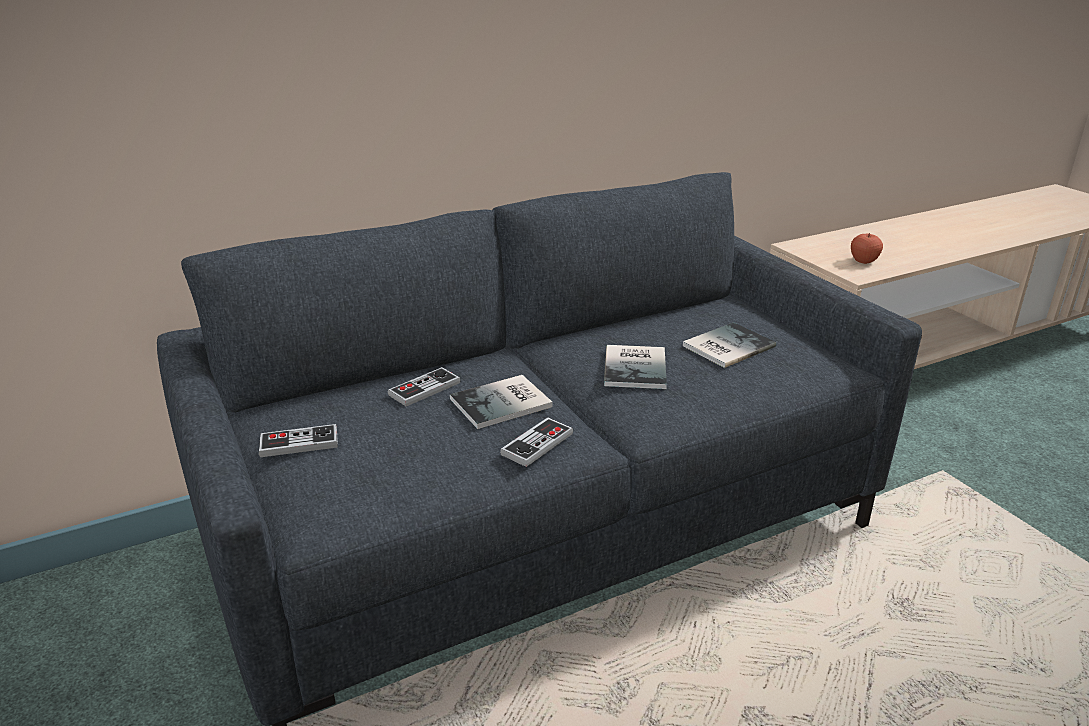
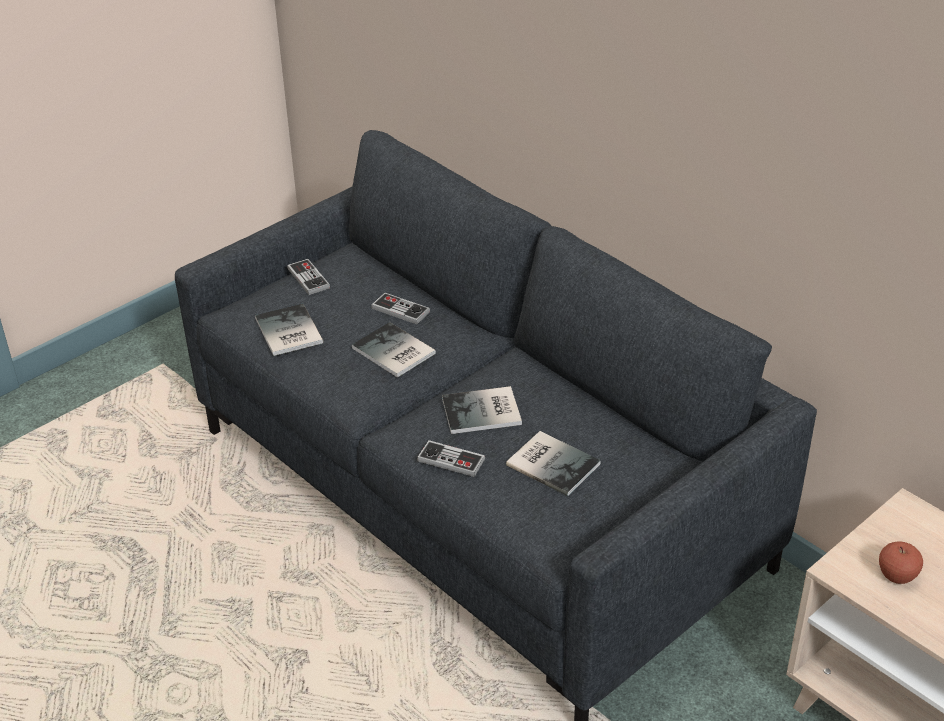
camera: 75 degrees right, 10 degrees up
game controller [500,417,573,467] -> game controller moved to [417,440,485,477]
none -> book [255,304,323,356]

